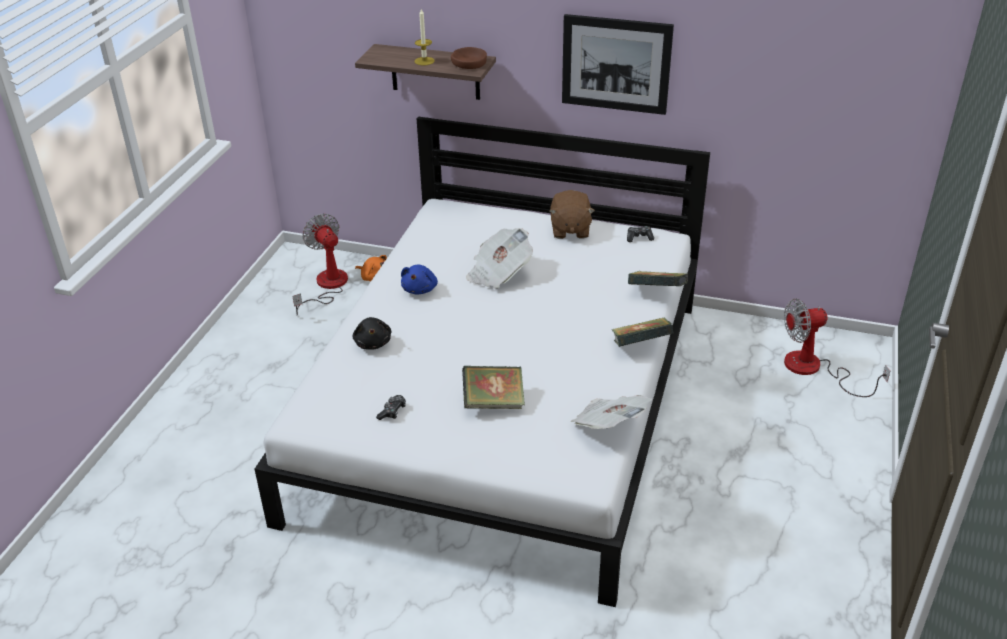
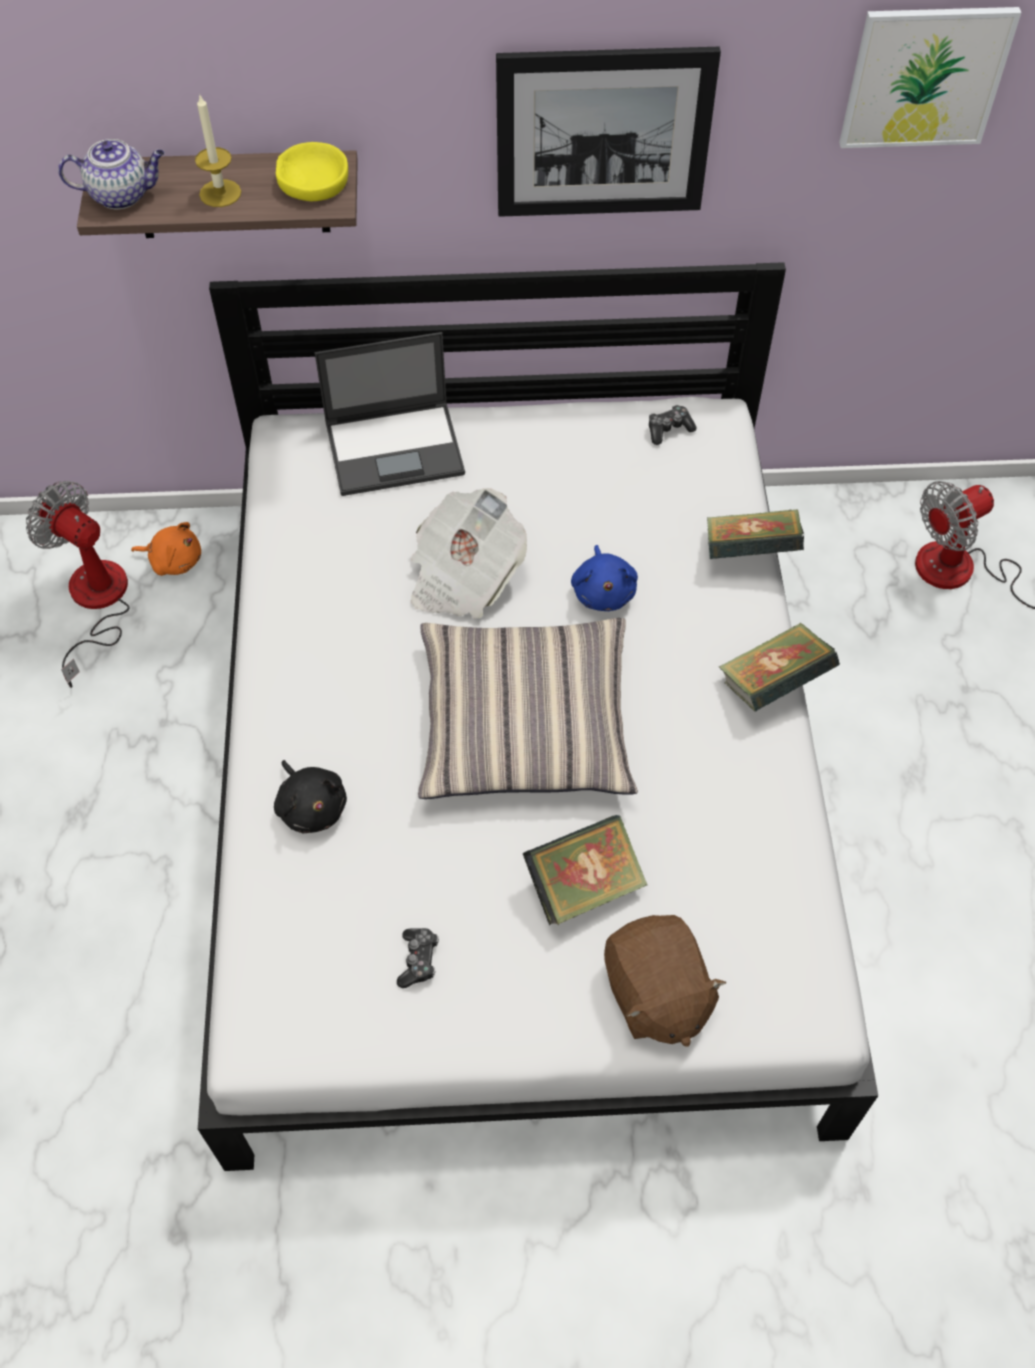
camera: 20 degrees left, 20 degrees up
blue plush toy [401,265,438,294] -> blue plush toy moved to [571,545,638,611]
brown bowl [451,47,487,69] -> yellow bowl [276,142,348,201]
brown plush toy [550,190,595,239] -> brown plush toy moved to [604,915,727,1047]
newspaper [571,395,652,429] -> none
none -> teapot [58,139,165,209]
none -> laptop [315,332,465,496]
none -> pillow [418,618,638,799]
none -> picture [839,7,1021,148]

